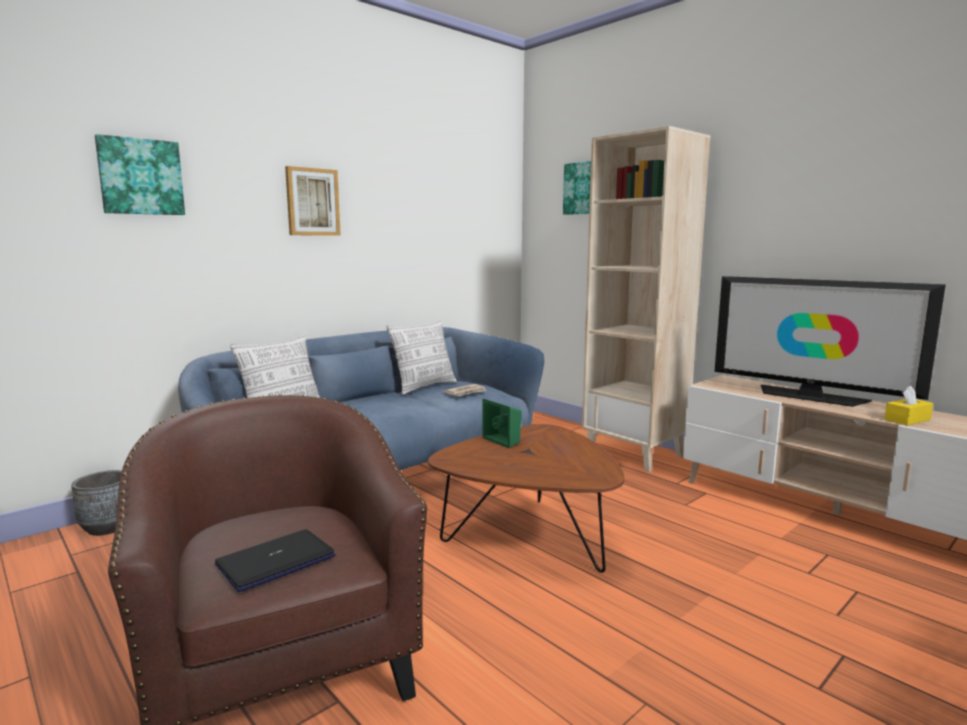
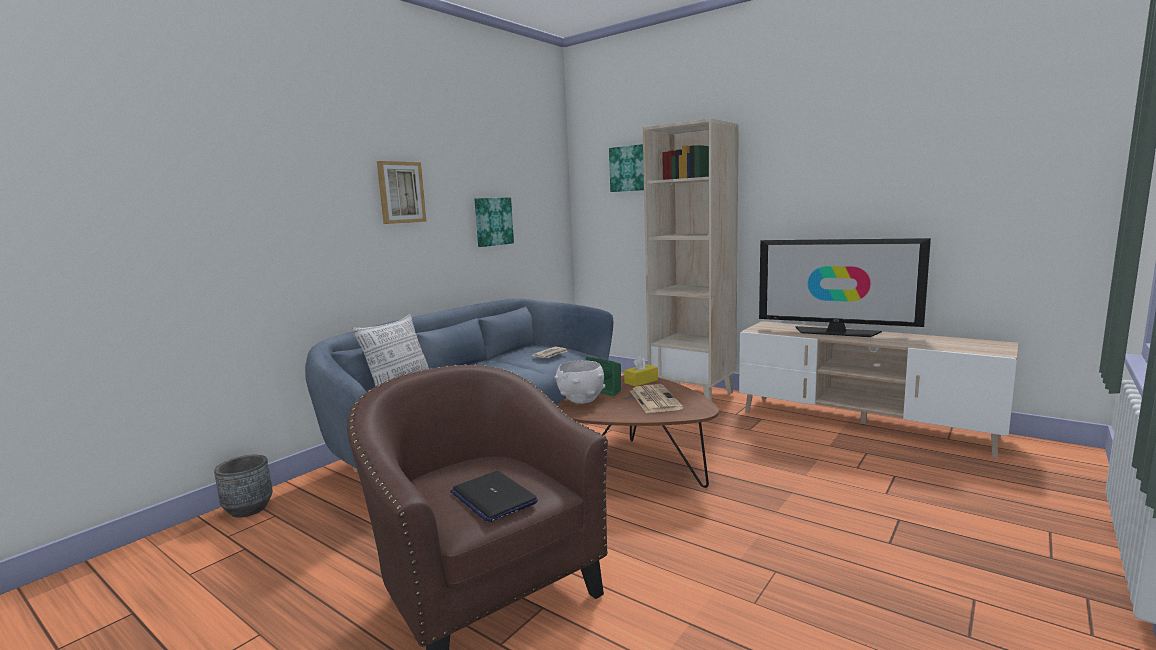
camera: 10 degrees left, 0 degrees up
picture [95,134,185,215] -> picture moved to [474,197,514,247]
laptop [215,529,336,592] -> laptop turned 75 degrees counterclockwise [450,471,538,522]
pillow [387,320,457,395] -> none
yellow tissue box [884,386,933,425] -> yellow tissue box moved to [624,356,658,387]
none -> white bowl [554,360,605,404]
none -> newspaper [630,384,683,413]

